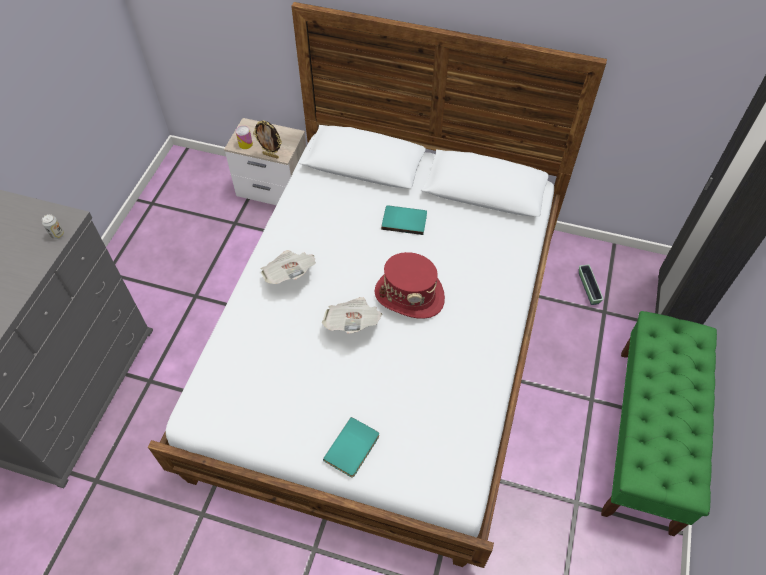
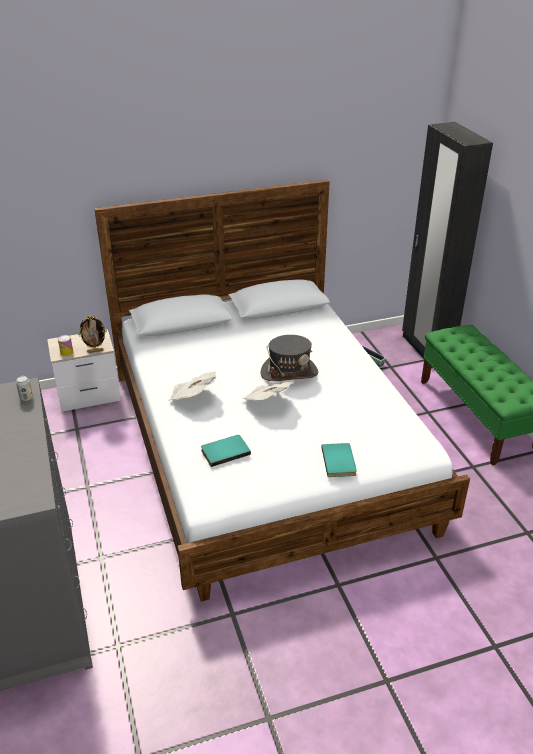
camera: 35 degrees left, 20 degrees down
red hat [374,252,445,319] -> grey hat [261,335,318,381]
turquoise book [381,205,427,235] -> turquoise book moved to [201,435,251,467]

